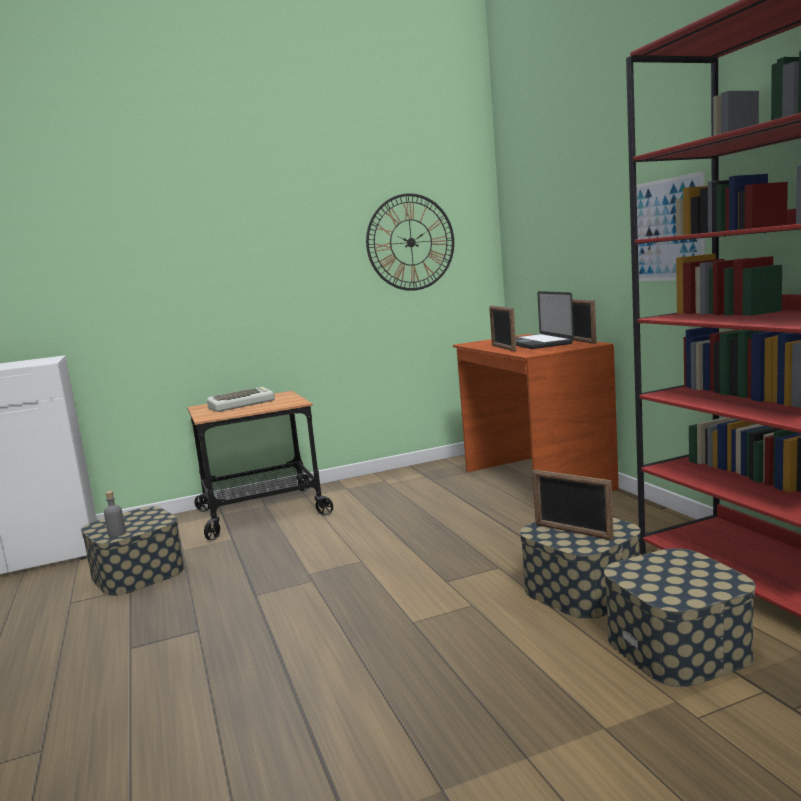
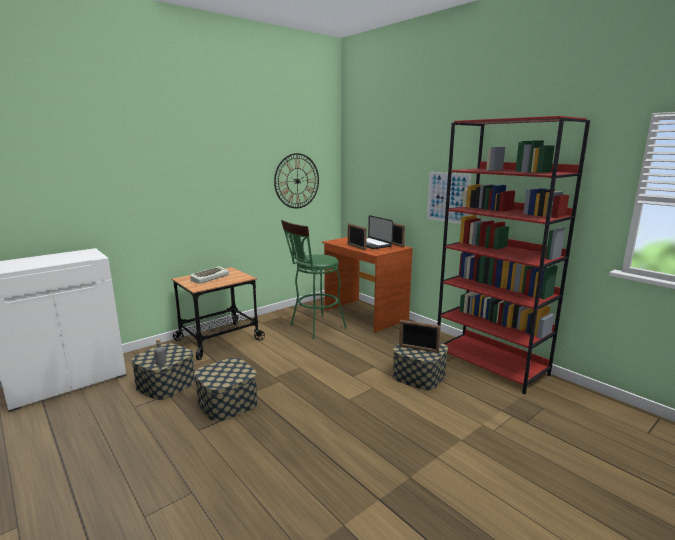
camera: 20 degrees left, 5 degrees up
storage box [604,548,756,687] -> storage box moved to [194,358,258,421]
none -> green stool [281,220,347,339]

